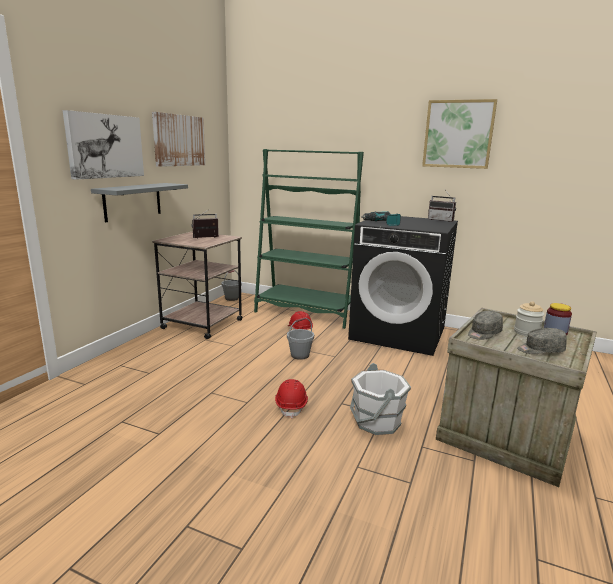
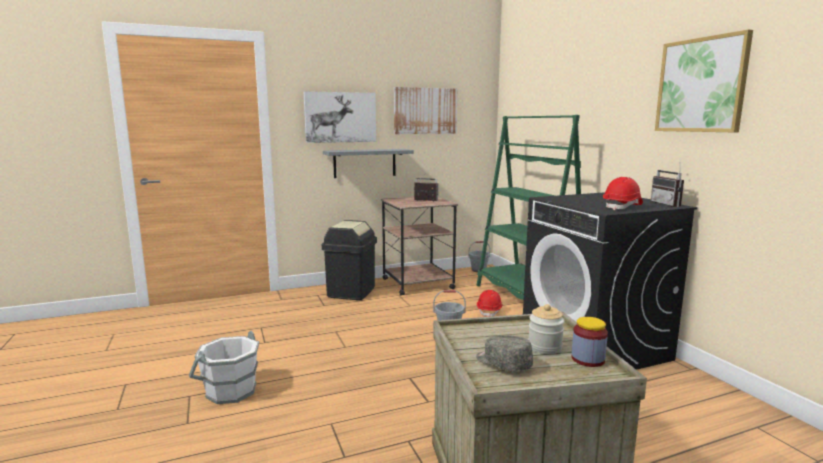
camera: 45 degrees right, 5 degrees down
red hard hat [275,379,308,418] -> red hard hat moved to [603,177,643,210]
white bucket [350,363,411,435] -> white bucket moved to [189,331,259,404]
power drill [361,211,401,226] -> none
grey cap [468,311,503,340] -> none
none -> black trash can [322,220,377,300]

